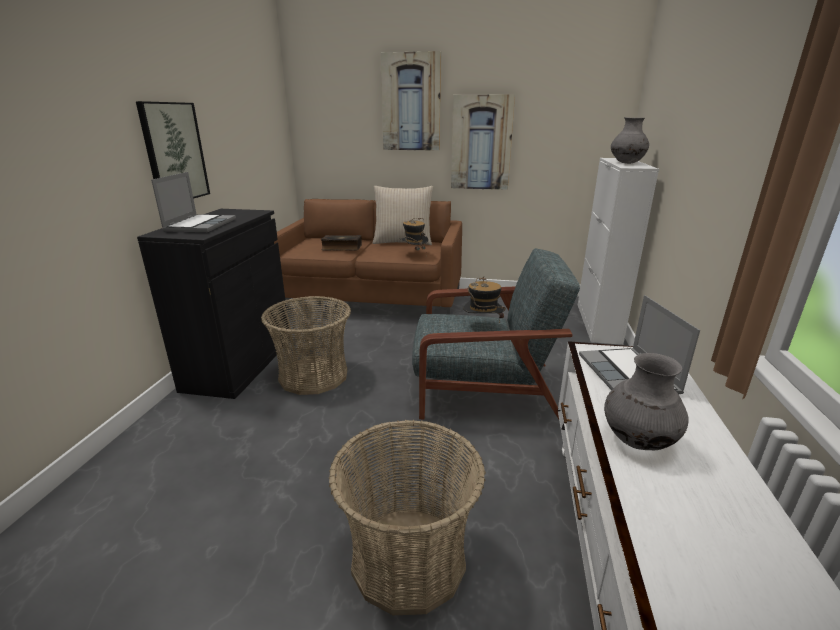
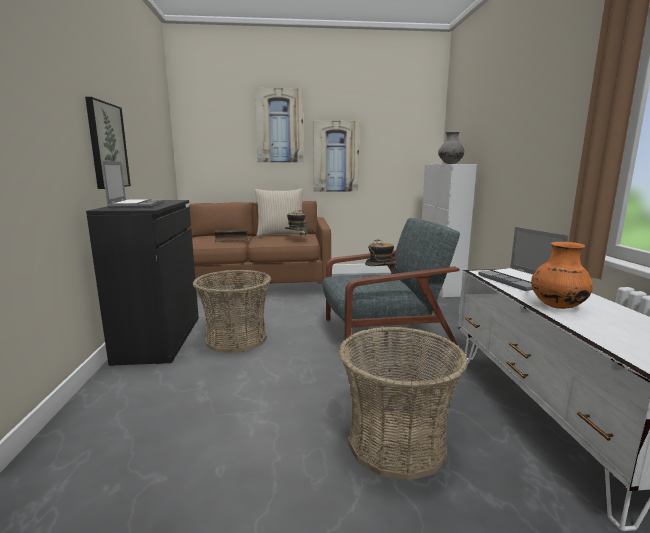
camera: 15 degrees left, 10 degrees down
grey vase [604,353,689,450] -> orange vase [531,242,593,309]

